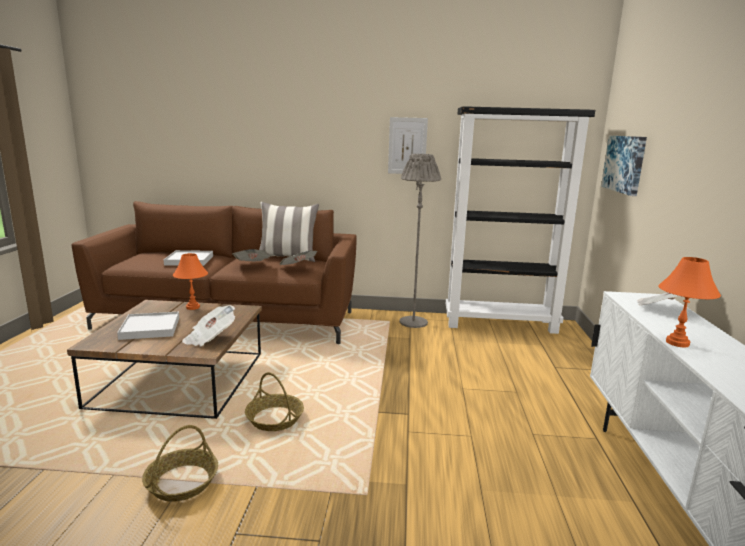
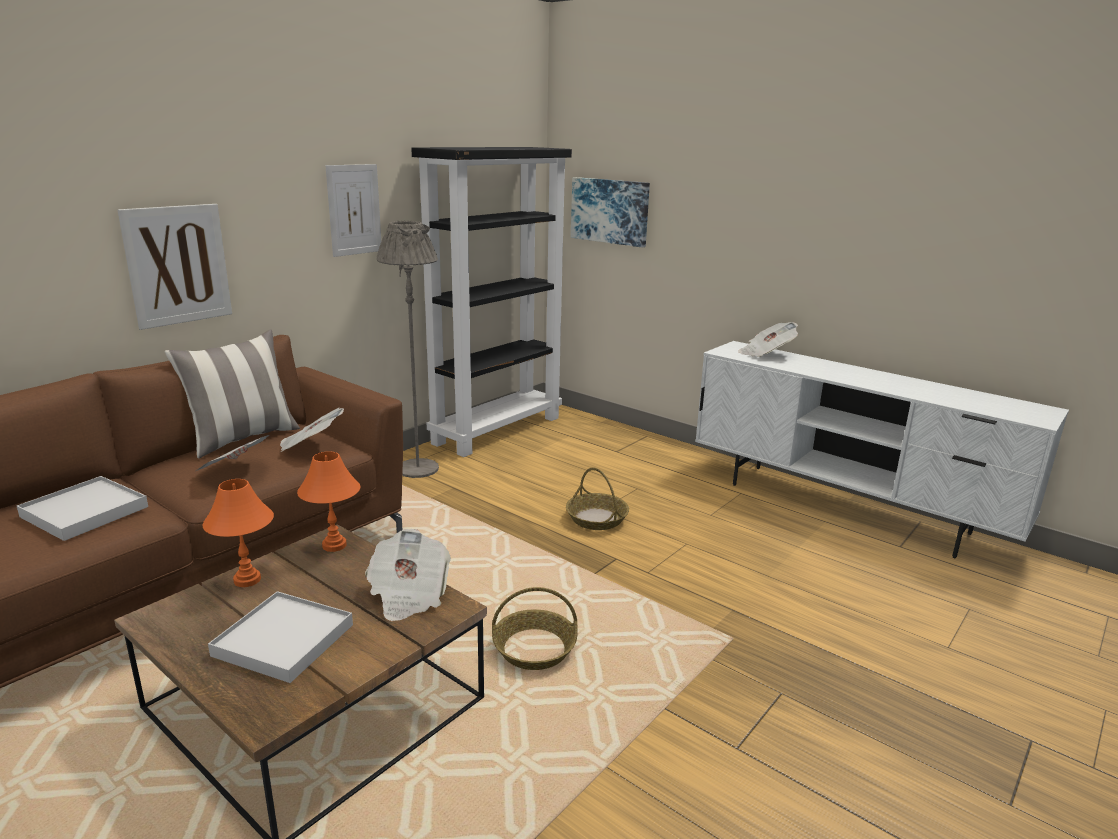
camera: 55 degrees left, 5 degrees up
basket [142,425,218,502] -> basket moved to [566,467,629,530]
orange table lamp [658,257,721,348] -> orange table lamp moved to [297,451,360,552]
none -> picture [117,204,232,330]

